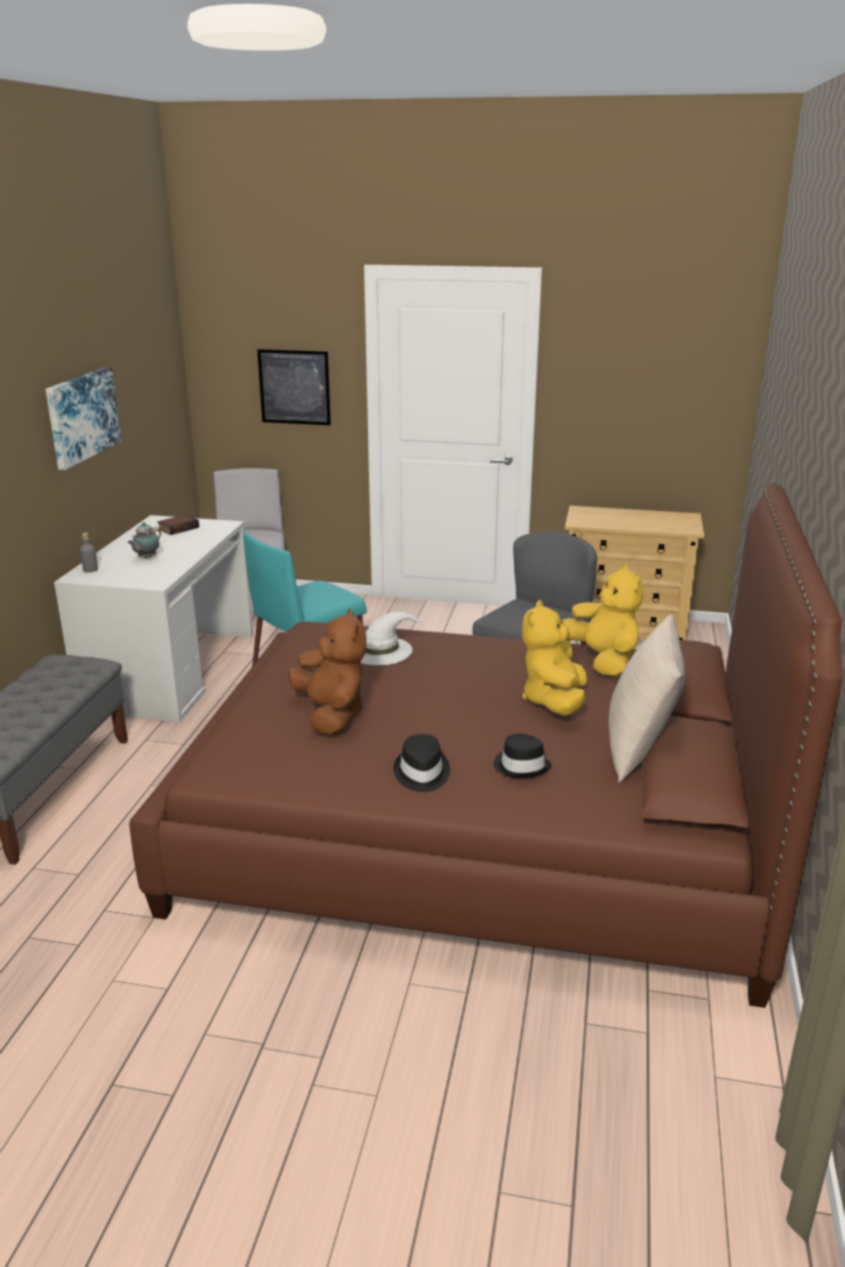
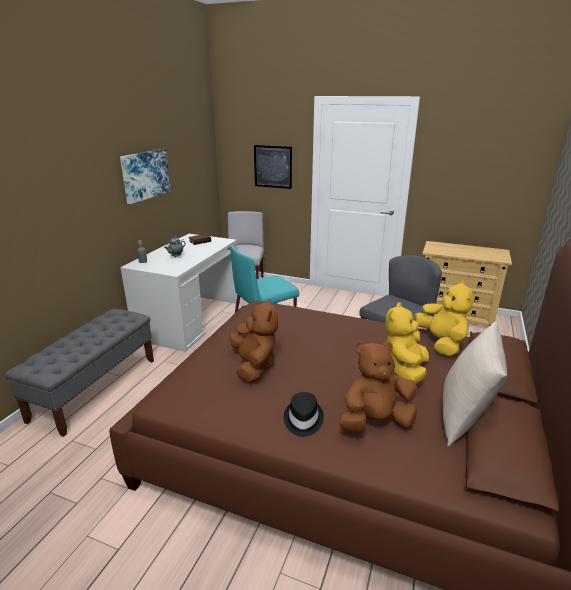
camera: 10 degrees right, 0 degrees up
white hat [361,611,428,665] -> none
black hat [494,733,551,778] -> brown plush toy [339,341,417,433]

